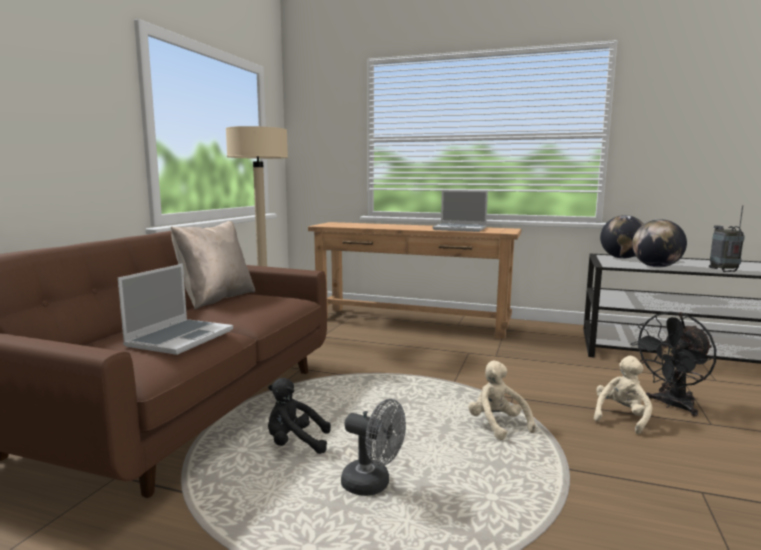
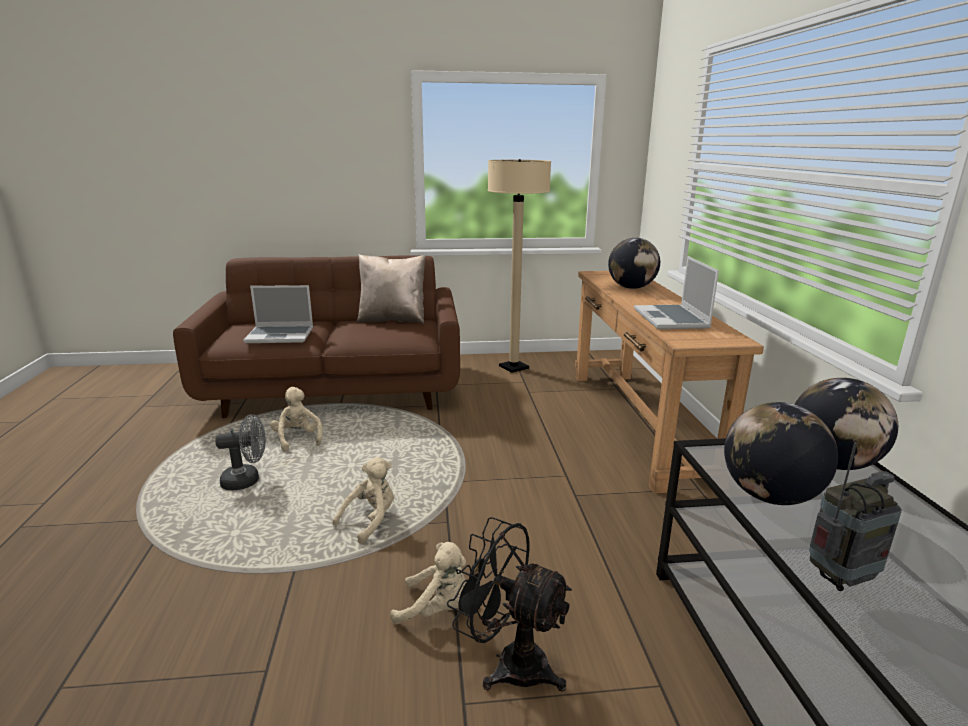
camera: 65 degrees right, 10 degrees up
black plush toy [268,378,331,454] -> beige plush toy [270,387,323,451]
grey fan [341,399,406,496] -> grey fan turned 105 degrees counterclockwise [215,414,266,490]
none -> globe [608,238,660,289]

